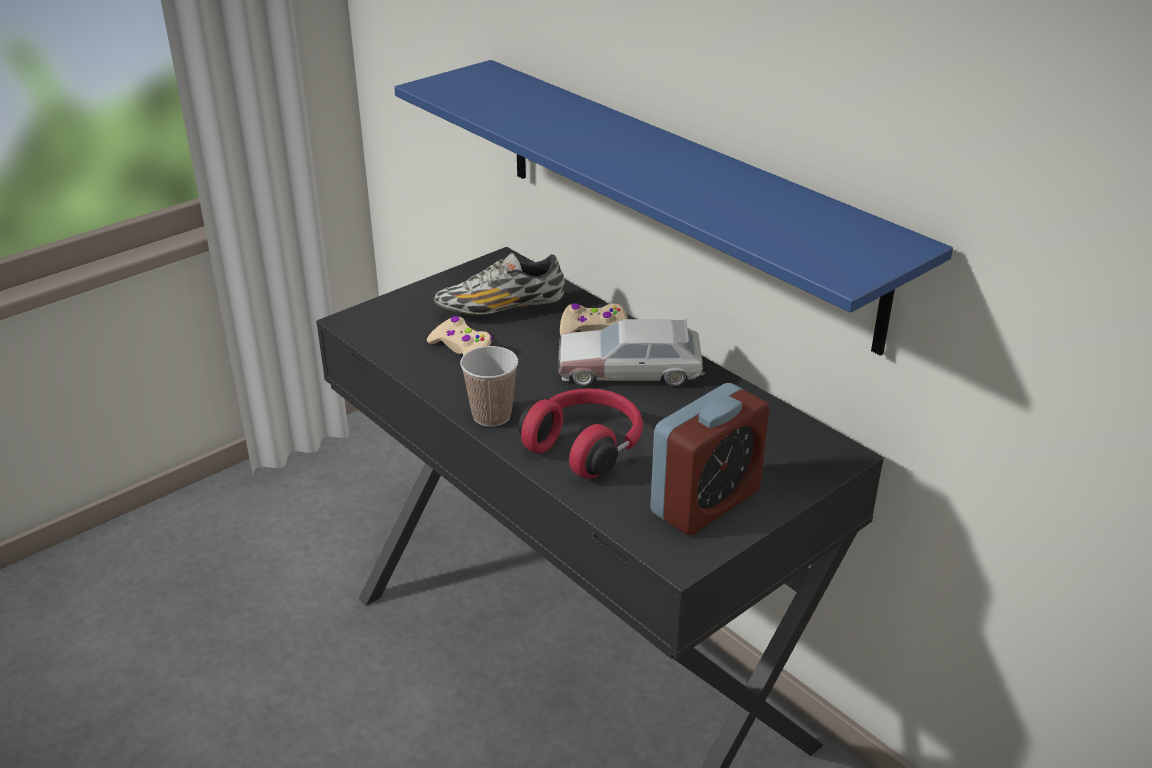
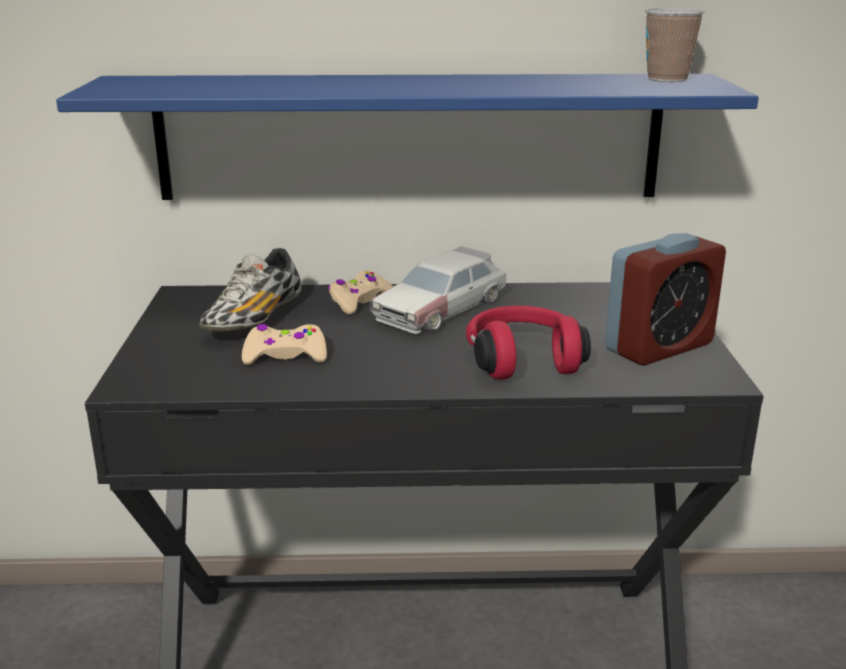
camera: 50 degrees left, 10 degrees down
cup [460,346,518,427] -> cup moved to [645,8,704,82]
alarm clock [650,383,769,535] -> alarm clock turned 60 degrees clockwise [605,233,726,365]

